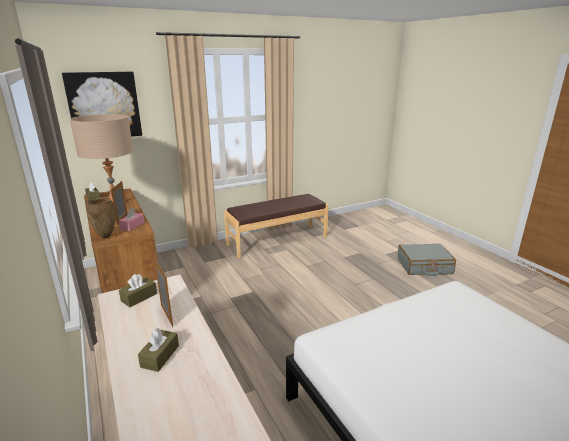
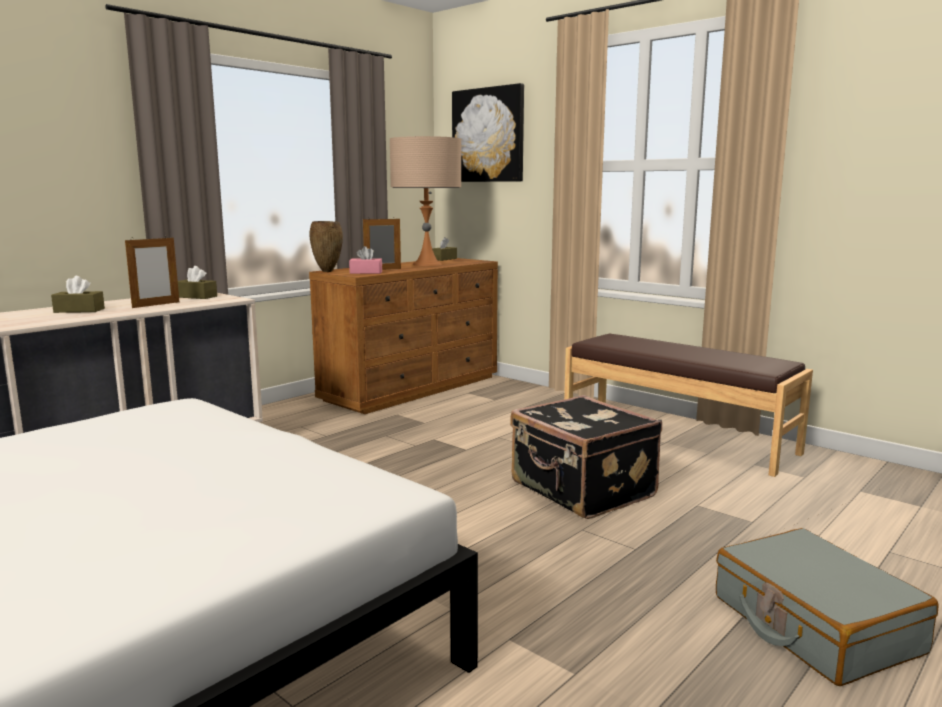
camera: 70 degrees right, 10 degrees down
none -> black suitcase [510,395,662,519]

